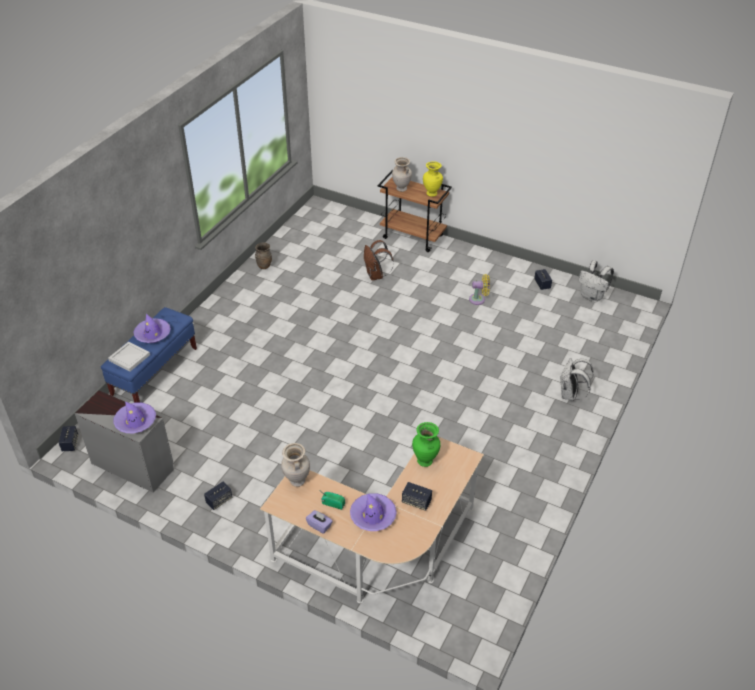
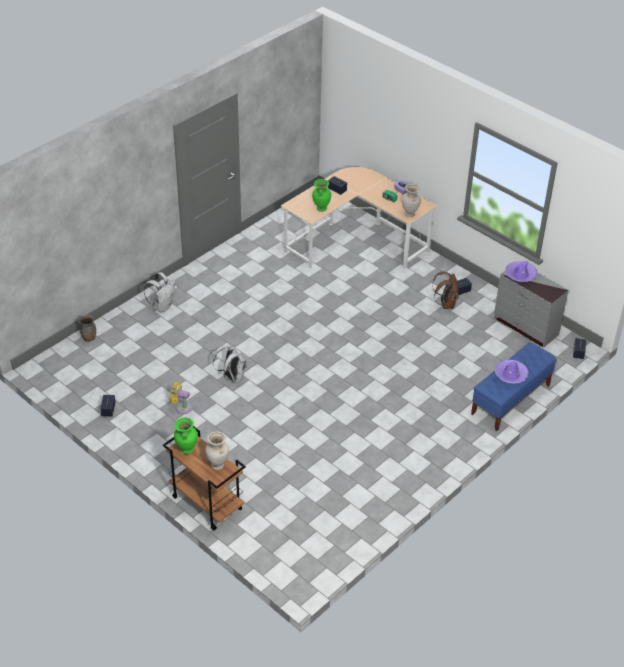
camera: 165 degrees left, 0 degrees up
white tray [108,341,150,372] -> none
brown vase [255,242,272,269] -> brown vase moved to [79,315,96,342]
purple hat [350,493,397,531] -> none
brown backpack [364,240,394,280] -> brown backpack moved to [432,271,459,309]
yellow vase [423,161,443,197] -> green vase [174,417,198,454]
white backpack [579,260,614,302] -> white backpack moved to [213,344,247,383]

